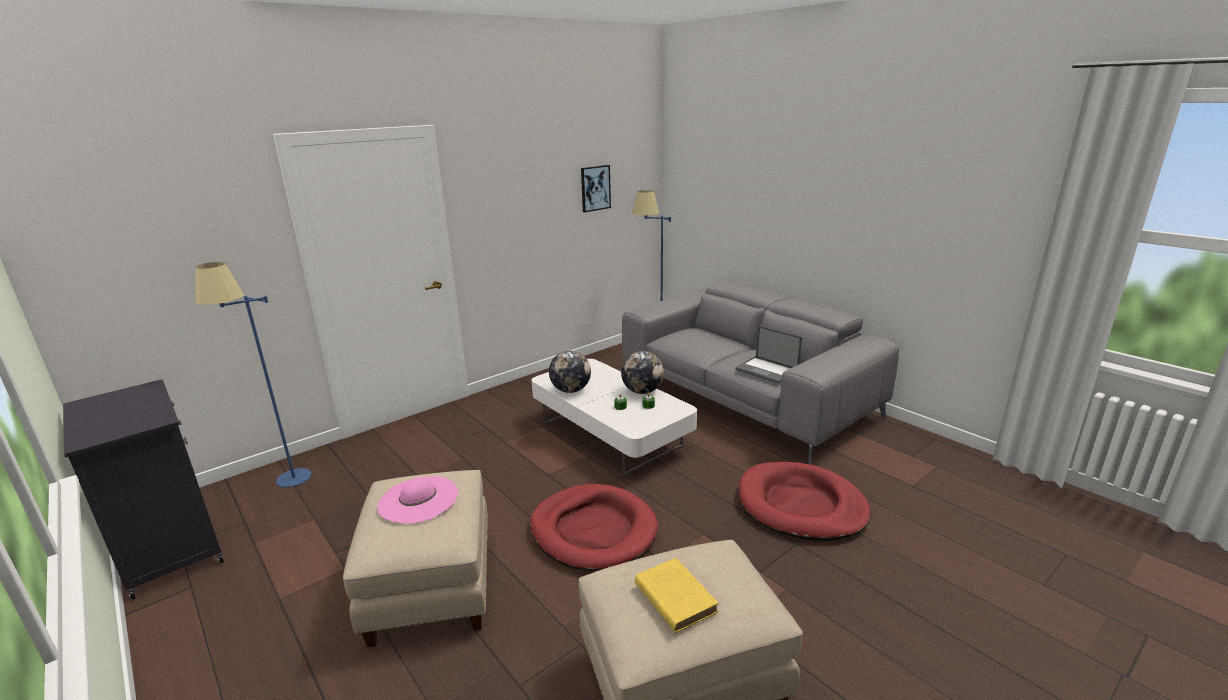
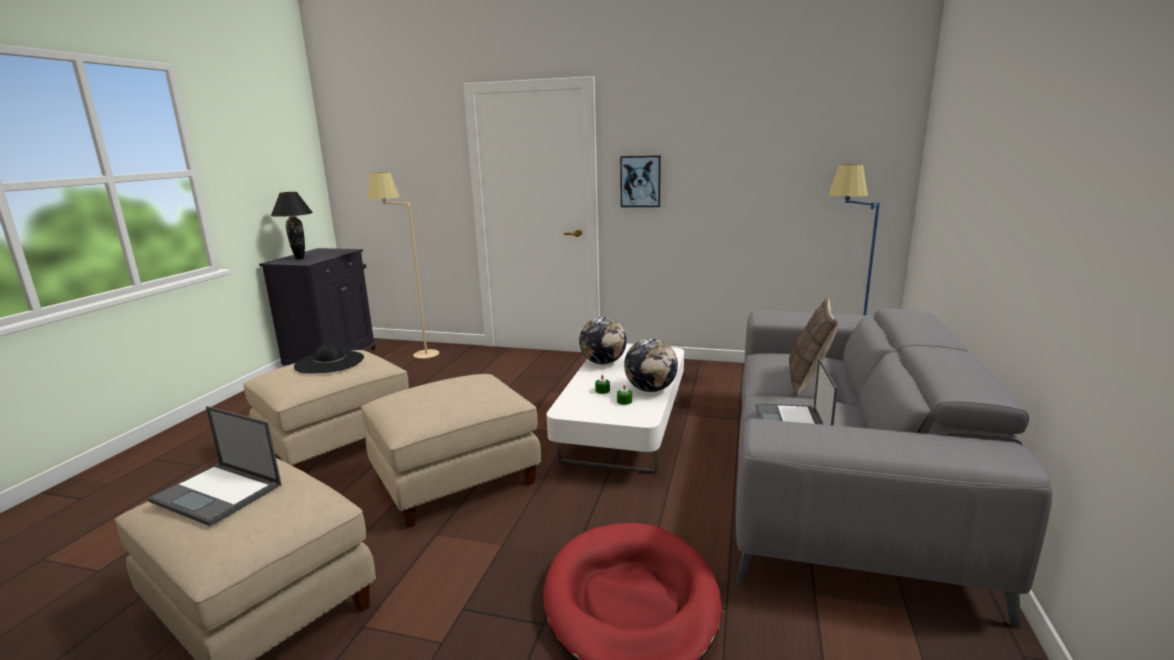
camera: 55 degrees right, 5 degrees down
blue floor lamp [195,262,312,488] -> beige floor lamp [367,172,439,359]
pink hat [377,476,458,524] -> black hat [294,344,364,374]
red dog bed [530,484,658,570] -> beige ottoman [361,374,541,528]
picture [581,165,611,212] -> picture moved to [620,155,661,207]
yellow book [635,558,719,633] -> laptop [148,406,282,526]
none -> black table lamp [271,192,313,259]
none -> pillow [789,298,838,396]

